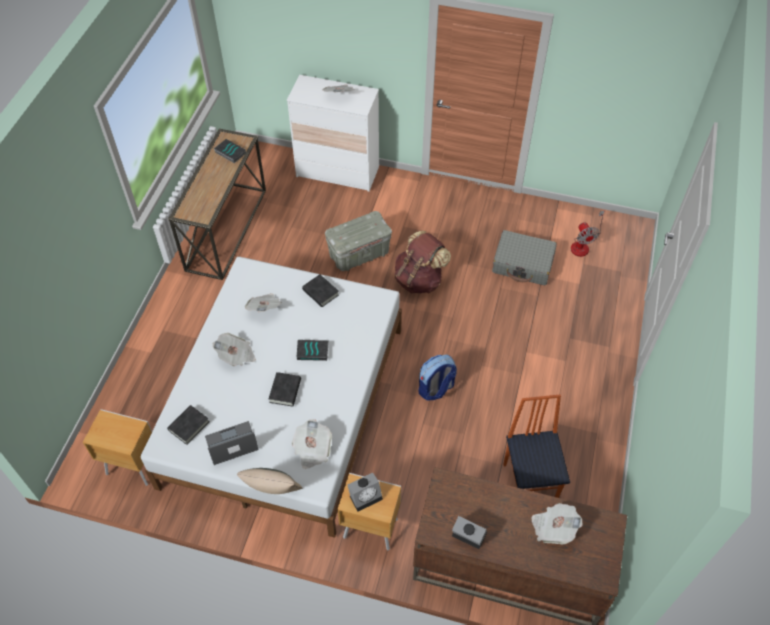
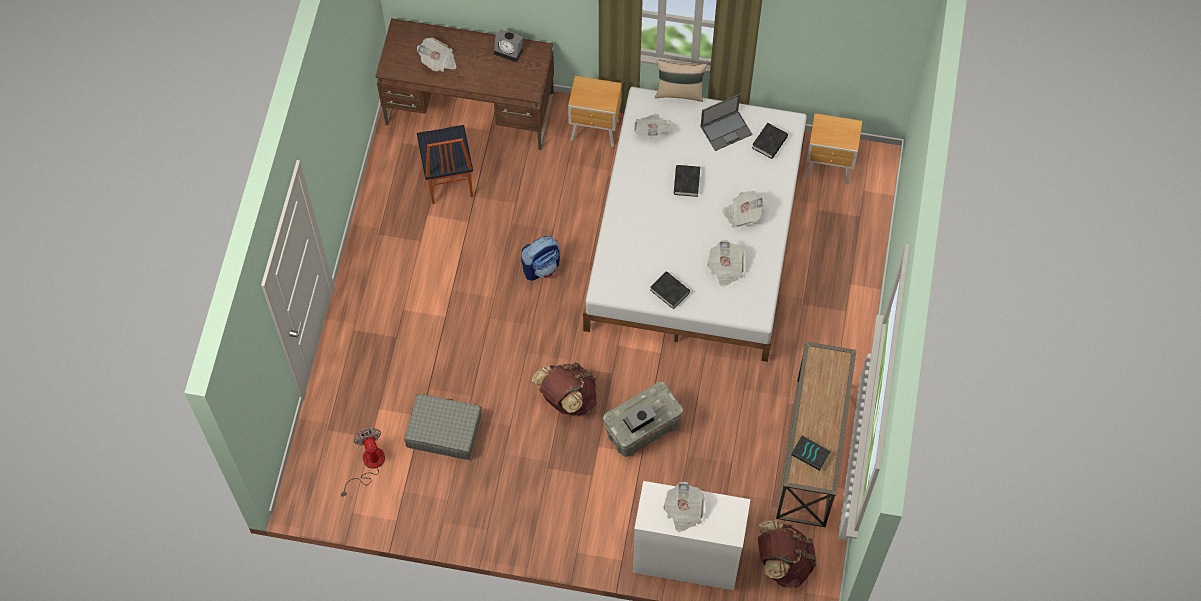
camera: 175 degrees right, 10 degrees up
book [297,340,329,361] -> none
alarm clock [348,473,383,511] -> alarm clock moved to [623,404,656,433]
none -> brown backpack [758,520,817,589]

